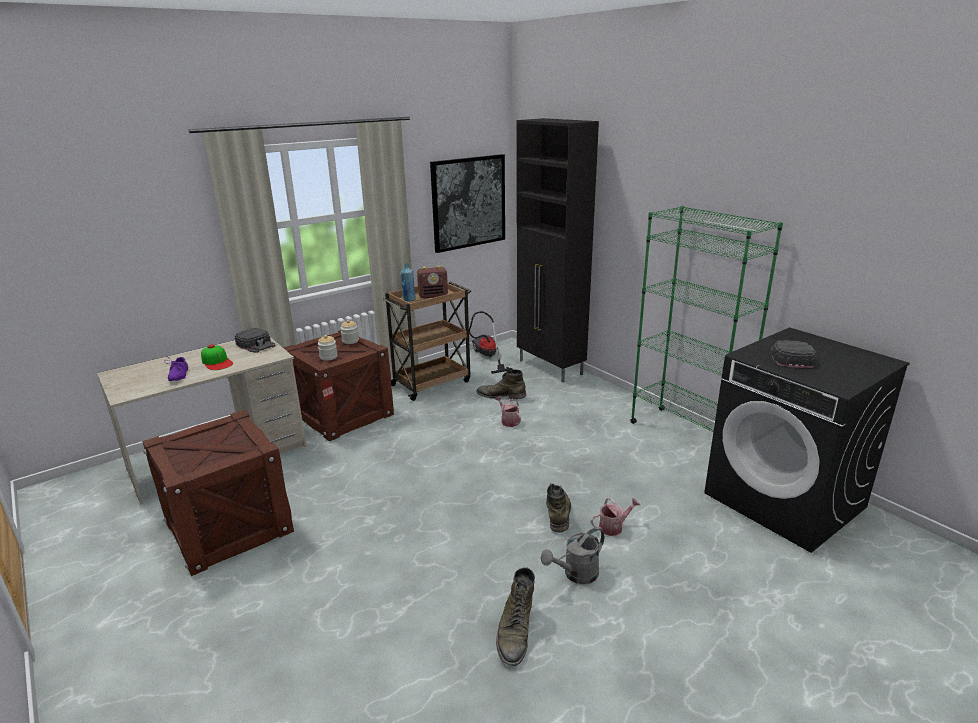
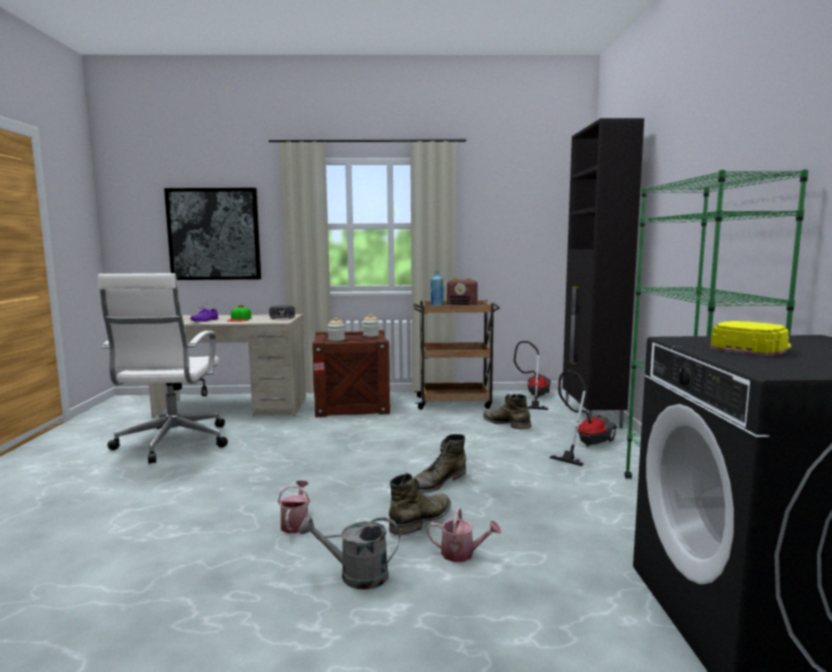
camera: 35 degrees right, 15 degrees down
crate [142,410,294,576] -> white office chair [98,273,228,464]
picture [430,154,505,253] -> picture moved to [164,188,261,280]
watering can [495,396,521,427] -> watering can moved to [278,480,310,533]
green boot [496,567,535,666] -> green boot moved to [414,434,466,493]
black cap [770,340,816,368] -> yellow cap [710,321,791,356]
none -> vacuum cleaner [550,370,617,466]

